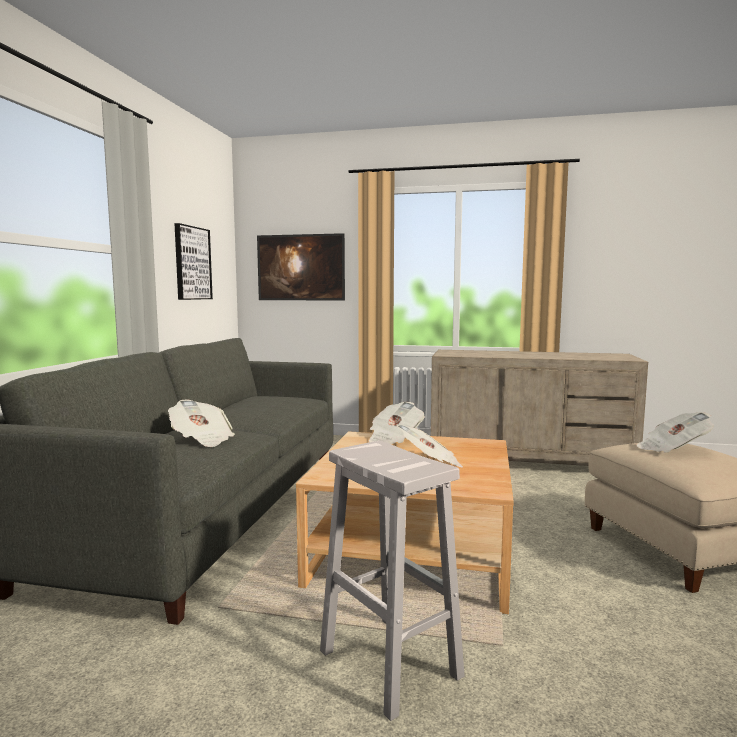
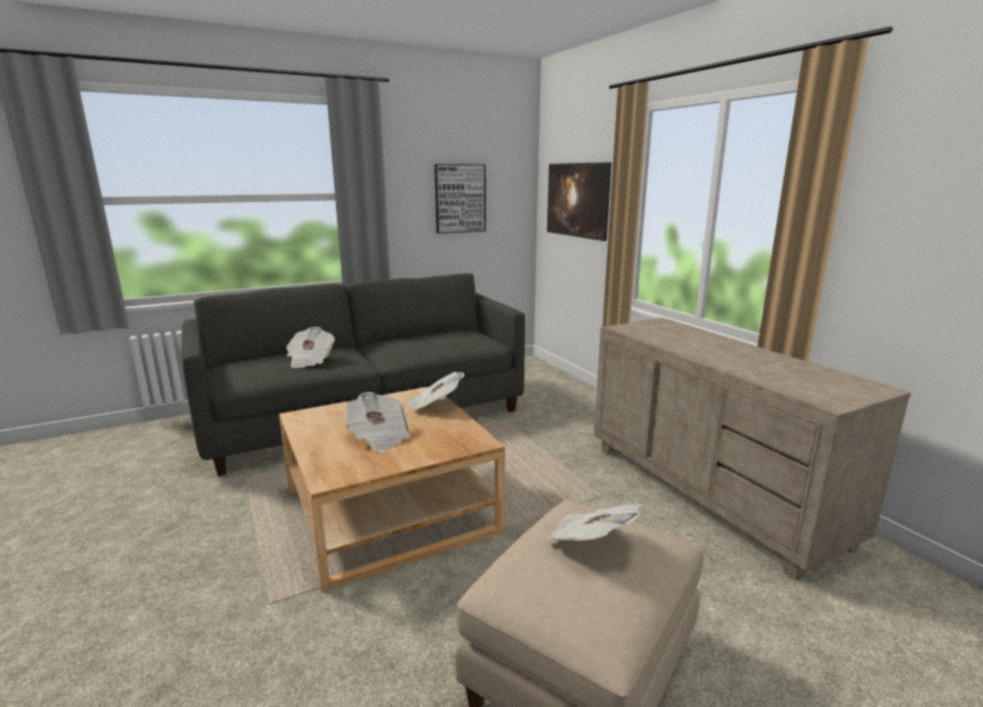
camera: 50 degrees right, 10 degrees up
white stool [320,440,464,721] -> none

